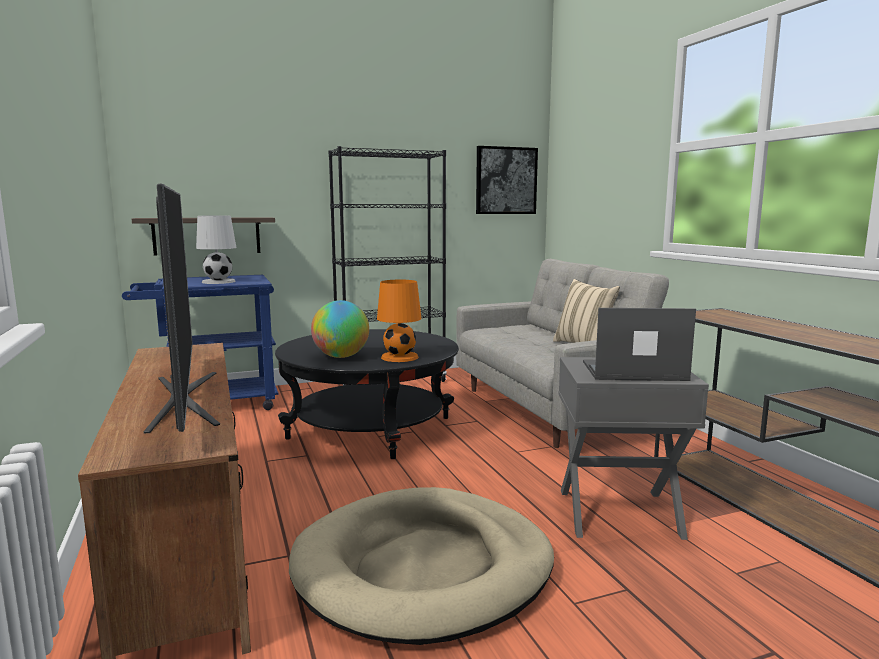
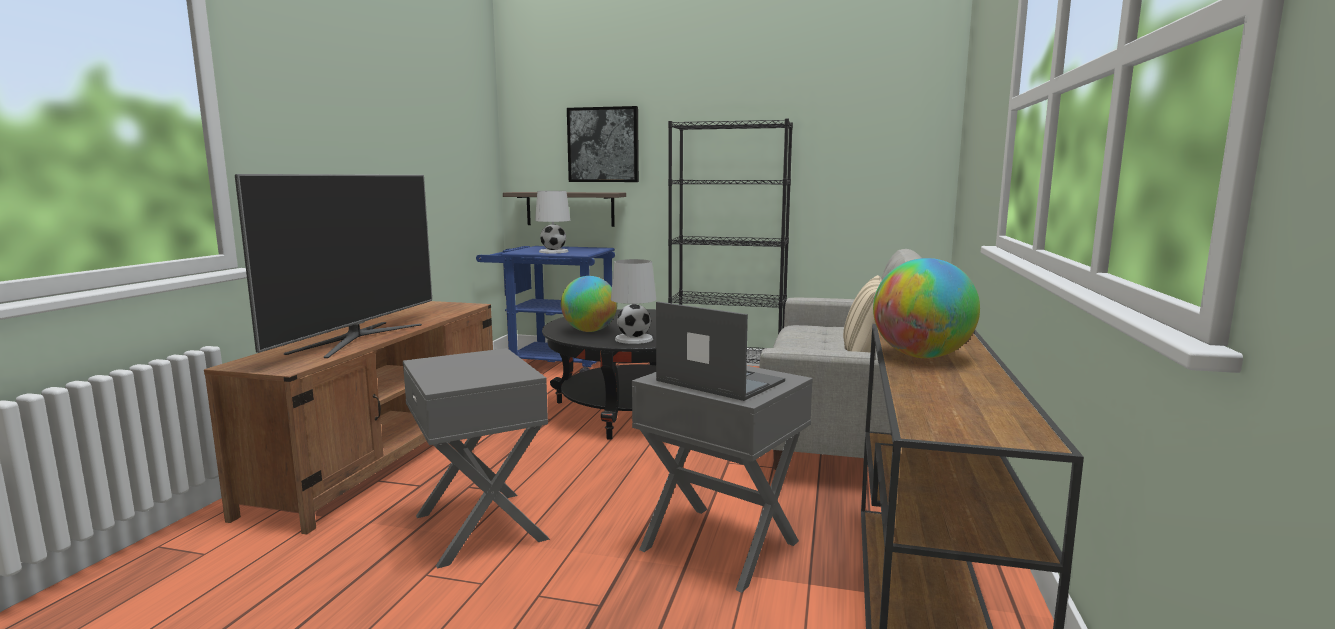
camera: 35 degrees right, 0 degrees up
beige dog bed [289,487,554,645] -> grey side table [403,348,550,569]
orange table lamp [377,280,422,362] -> white table lamp [611,259,656,344]
picture [476,146,538,214] -> picture moved to [567,106,639,182]
none -> globe [873,258,980,358]

